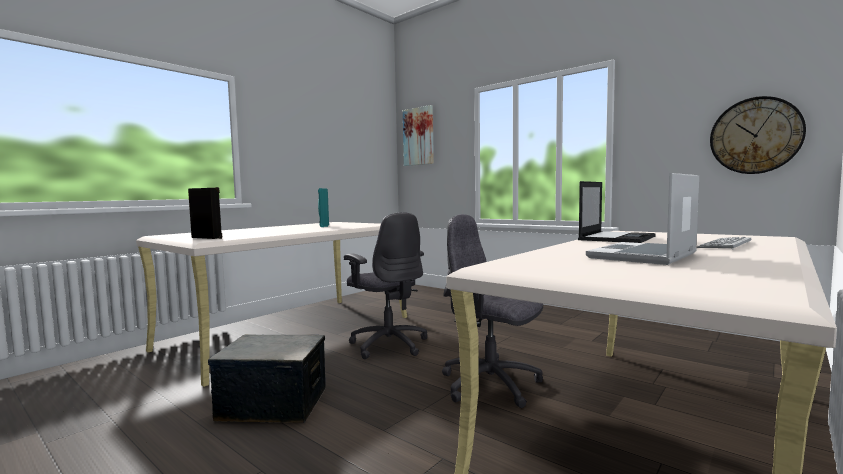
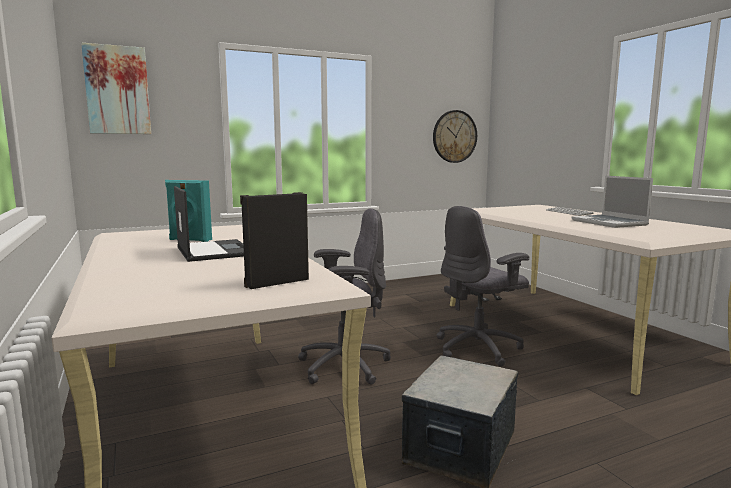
camera: 65 degrees left, 5 degrees up
laptop [578,181,656,243] -> laptop moved to [174,186,244,262]

